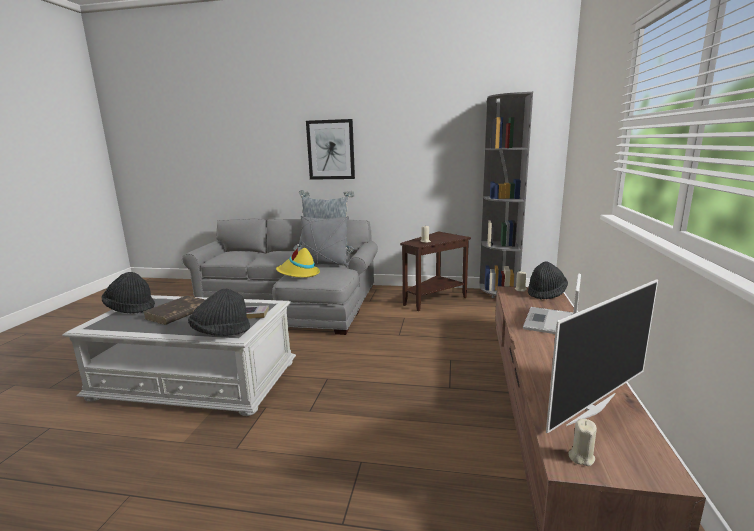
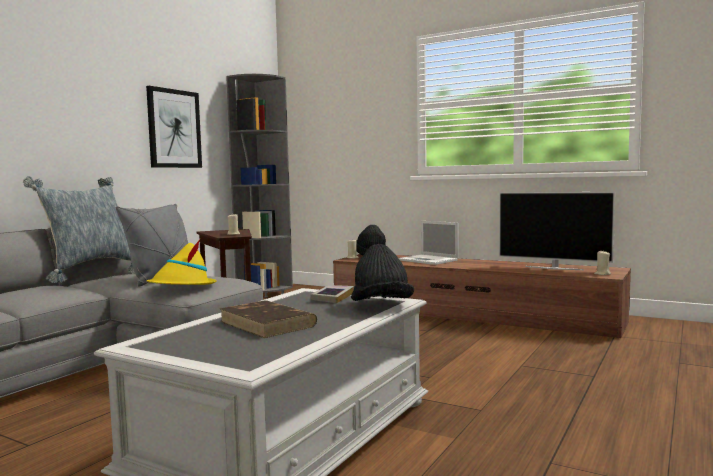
camera: 70 degrees left, 10 degrees down
black hat [102,272,155,313] -> none
picture [306,119,355,180] -> picture moved to [146,86,202,168]
television [546,279,658,434] -> television turned 135 degrees clockwise [499,192,615,270]

